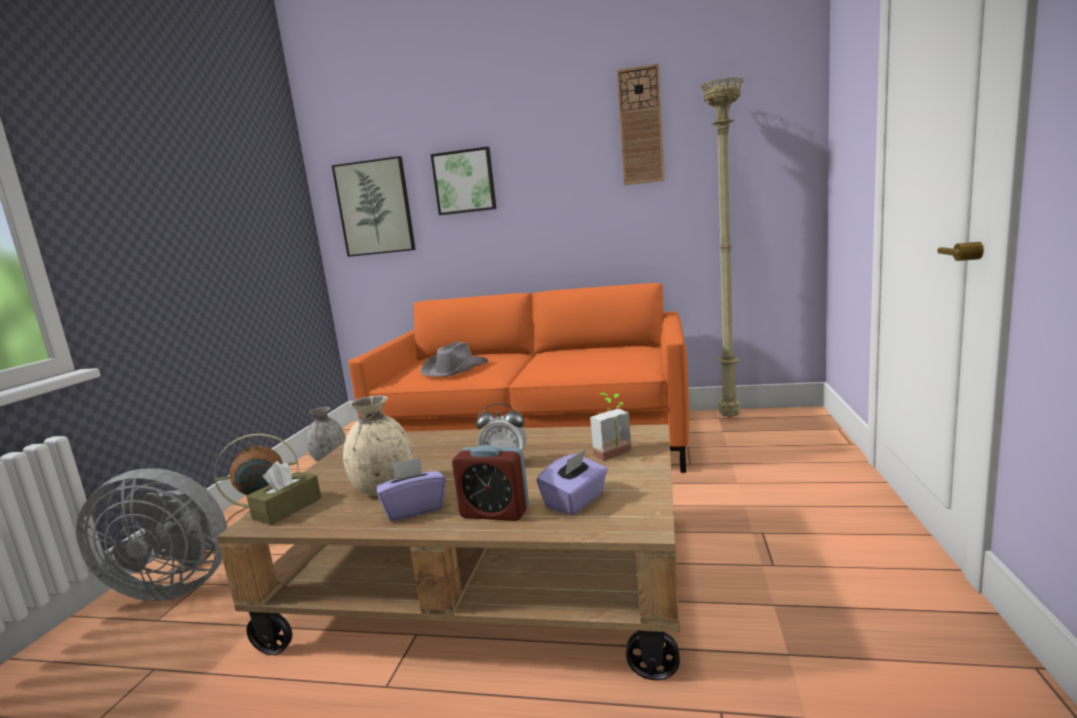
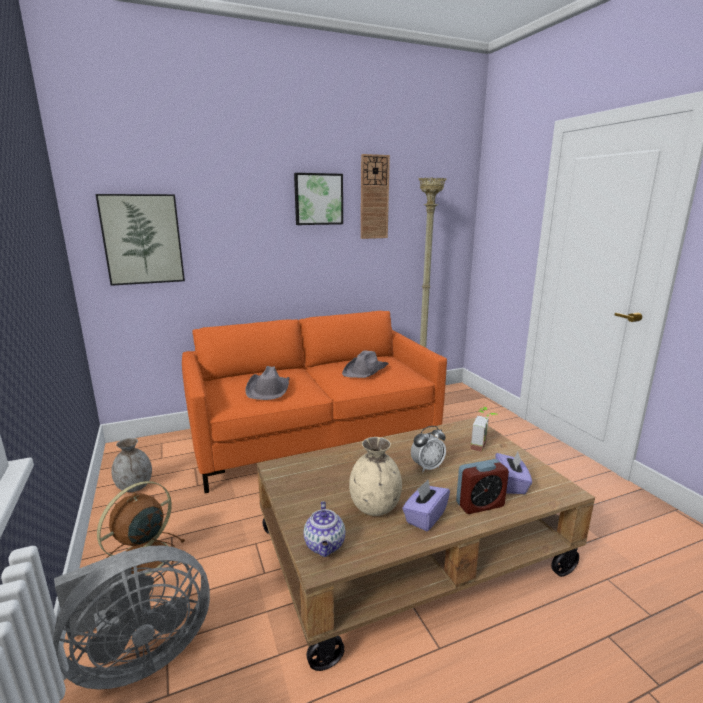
camera: 35 degrees left, 5 degrees up
brown tissue box [246,461,321,525] -> teapot [304,501,345,557]
picture [431,147,497,215] -> picture moved to [294,173,343,225]
none -> grey hat [342,350,389,378]

